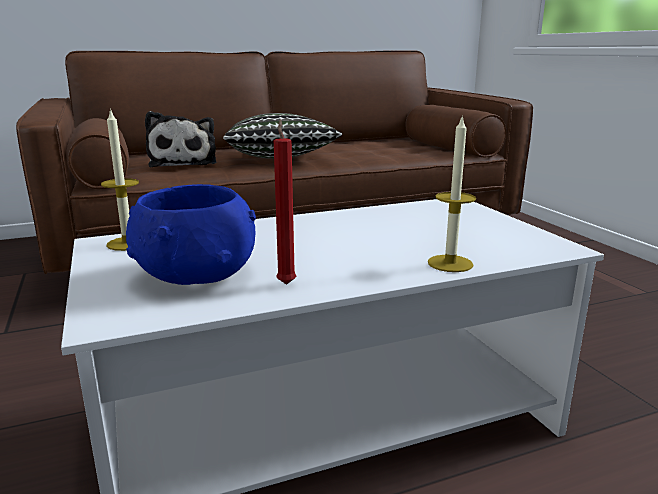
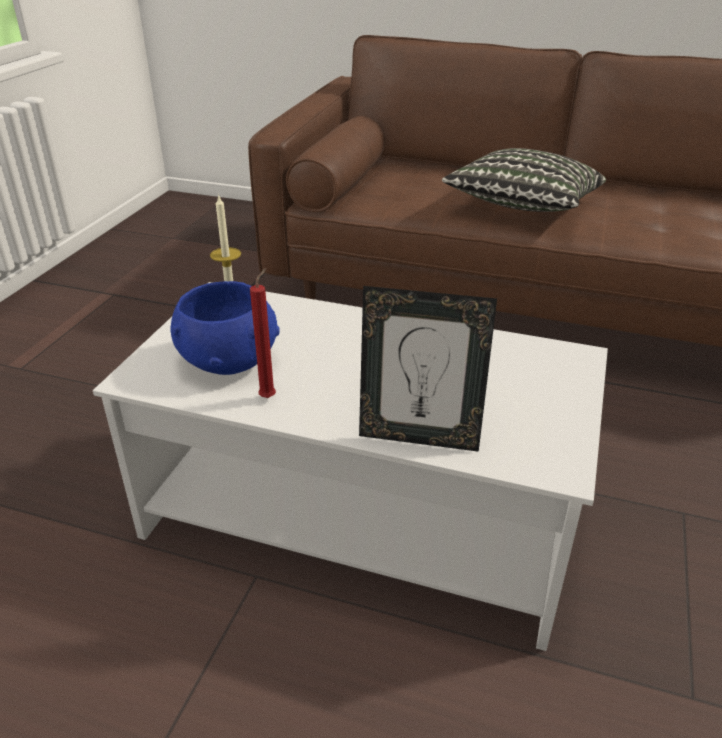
camera: 40 degrees right, 15 degrees up
plush toy [145,111,216,167] -> none
candle [428,115,476,272] -> picture frame [359,286,497,452]

